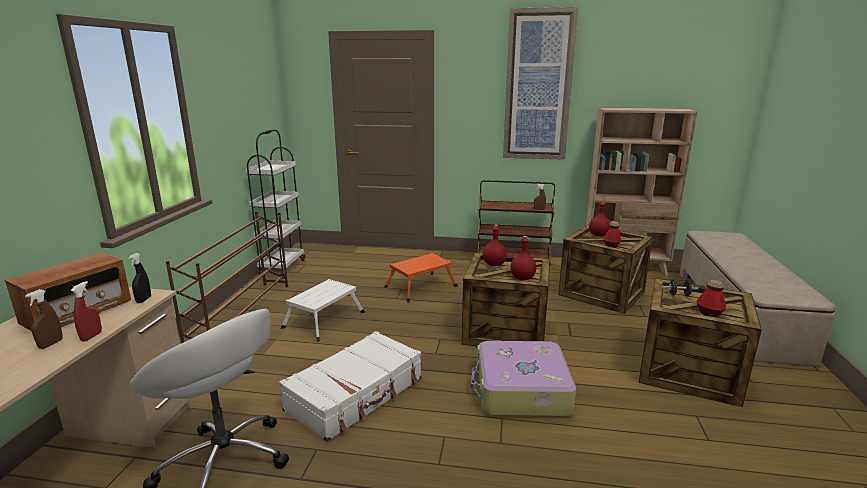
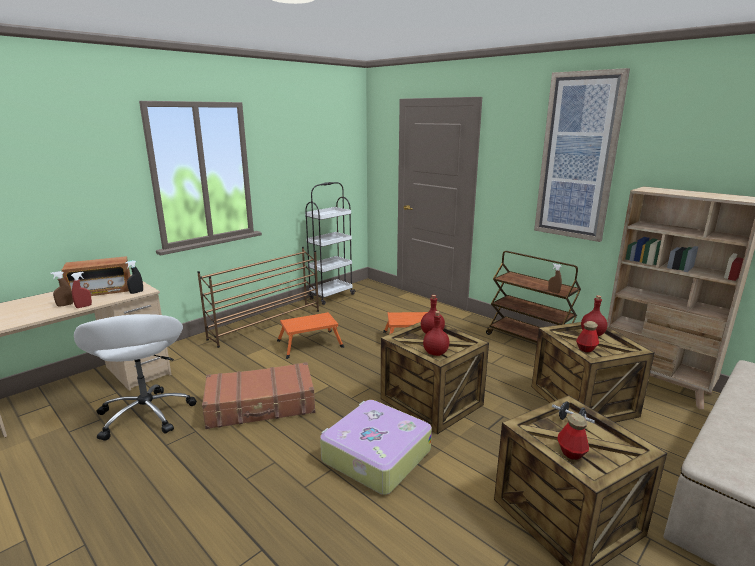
camera: 35 degrees right, 0 degrees up
white suitcase [279,331,421,442] -> brown suitcase [202,362,315,429]
white step ladder [281,279,365,342] -> orange step ladder [277,312,344,359]

